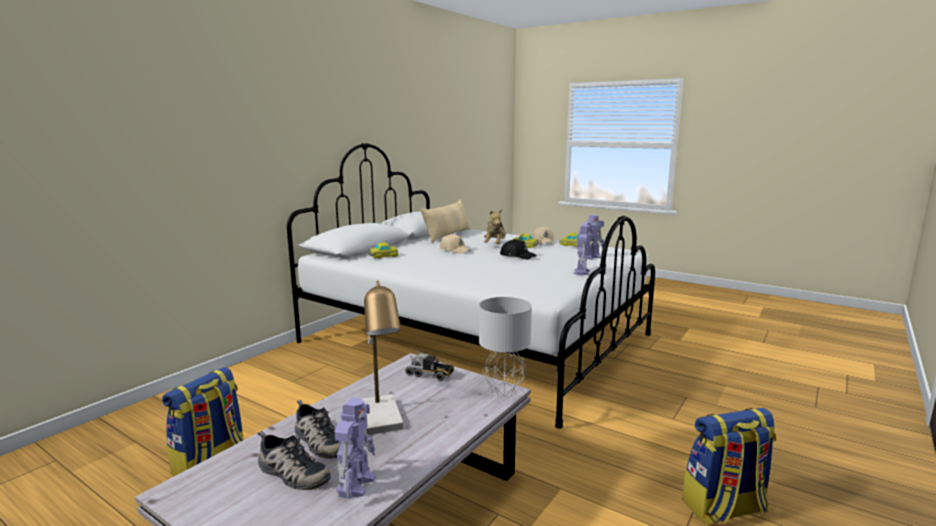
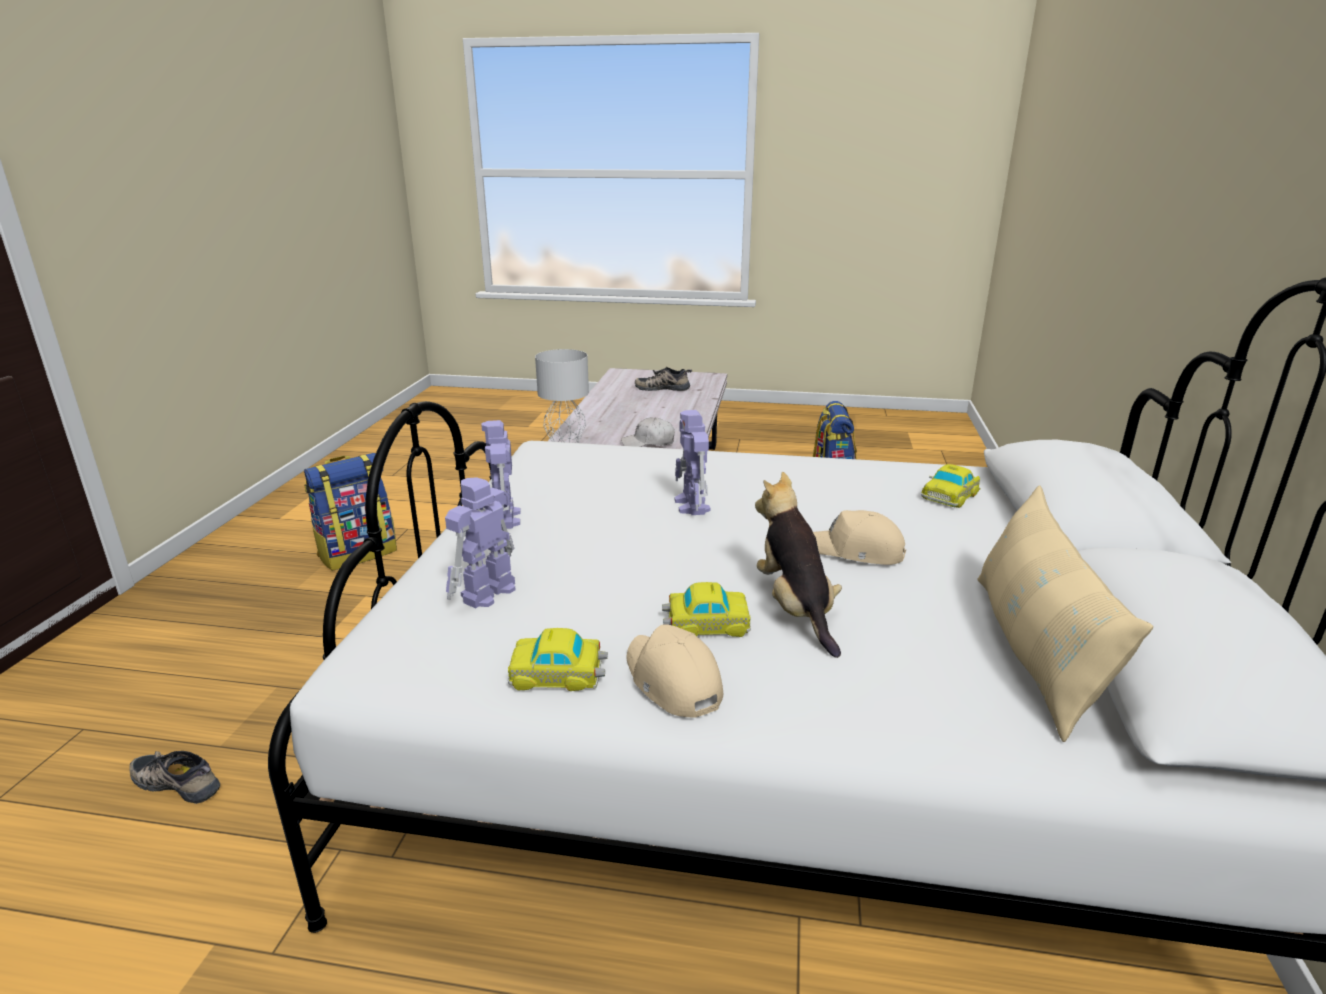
camera: 155 degrees right, 10 degrees up
shoe [295,400,340,459] -> shoe moved to [129,751,220,804]
toy robot [335,397,376,499] -> toy robot moved to [674,410,711,515]
table lamp [363,280,404,435] -> none
toy truck [405,349,454,381] -> white cap [621,417,675,447]
black cap [500,239,536,260] -> none

